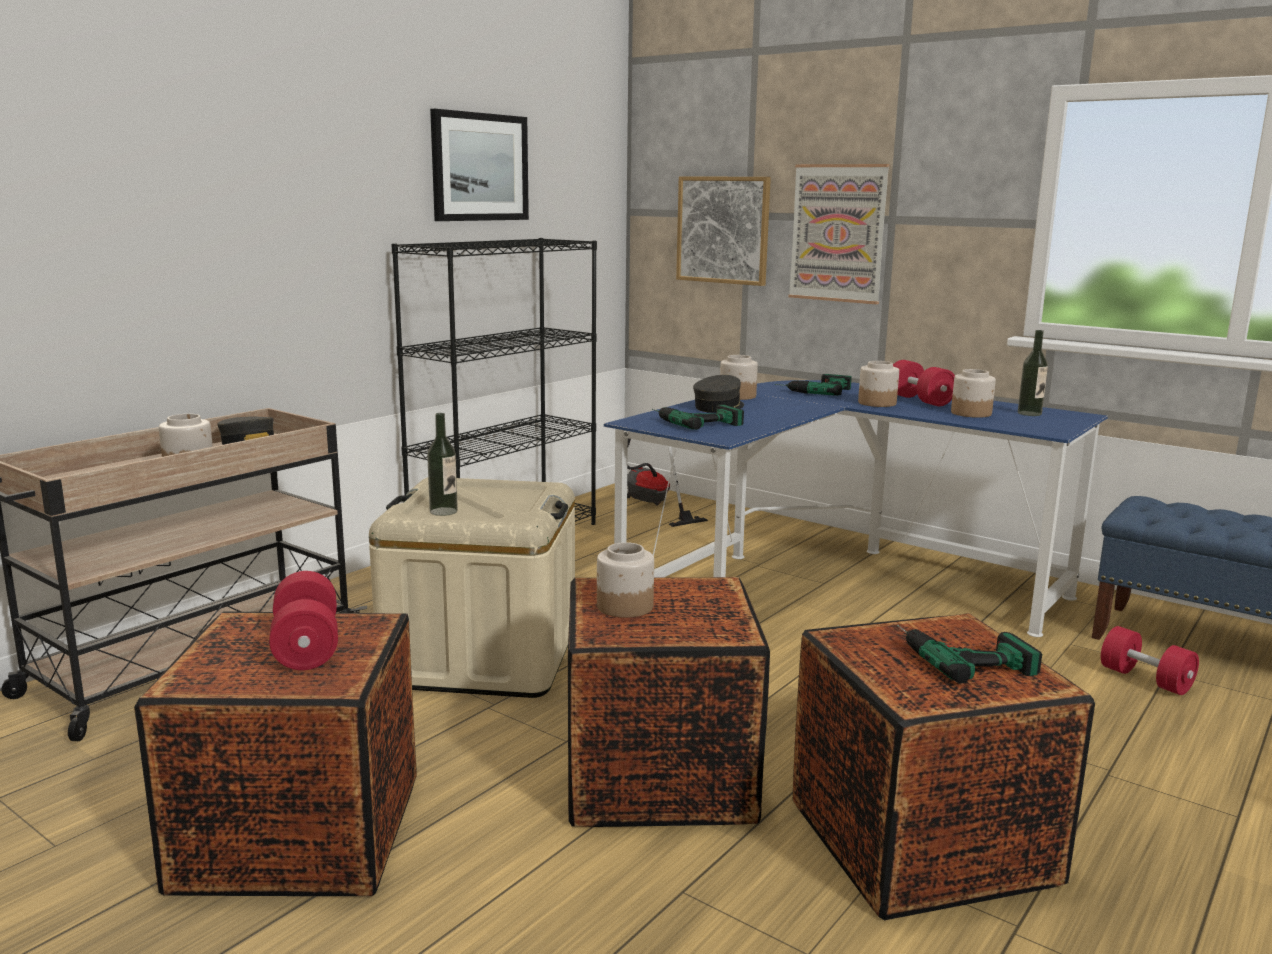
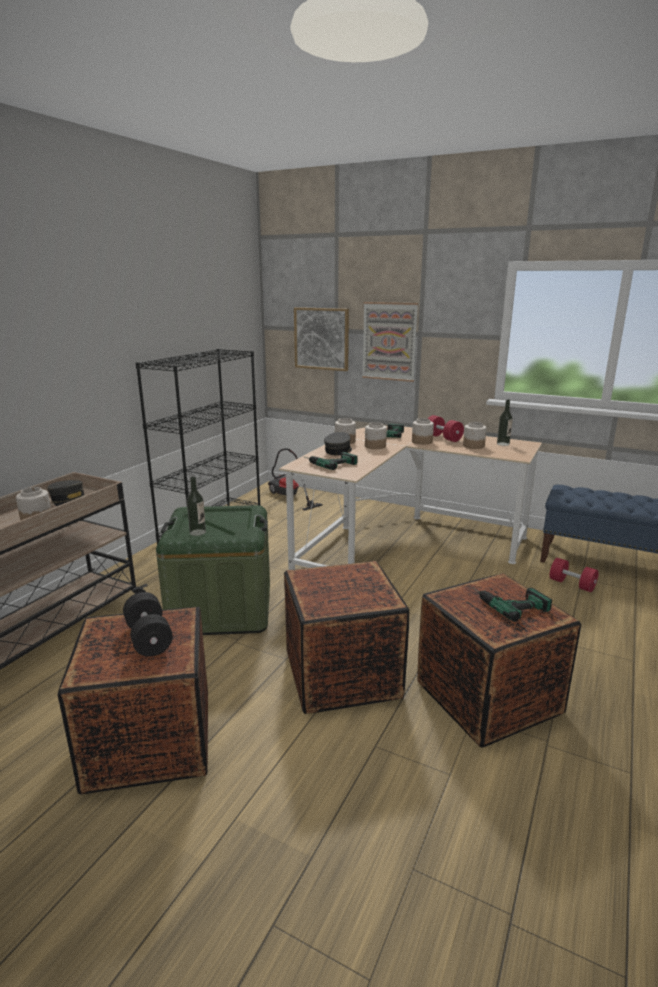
camera: 10 degrees left, 5 degrees up
red dumbbell [269,571,338,670] -> black dumbbell [123,592,173,657]
beige storage box [369,478,575,698] -> green storage box [156,505,270,635]
picture [430,109,529,221] -> none
jar [597,542,654,618] -> jar moved to [365,422,387,449]
blue desk [604,380,1108,637] -> beige desk [279,426,542,570]

